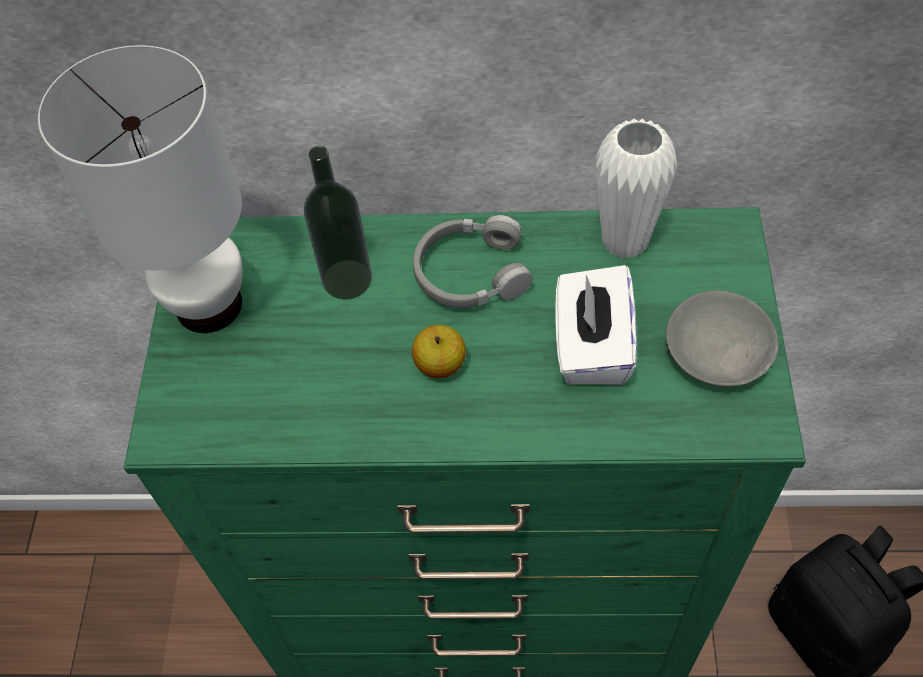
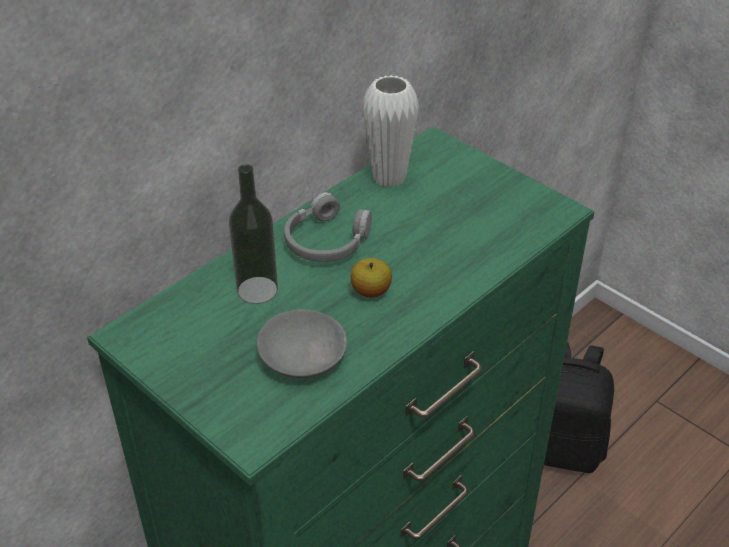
camera: 50 degrees left, 15 degrees down
white table lamp [38,45,243,333] -> none
white tissue box [555,265,637,385] -> none
grey bowl [666,290,778,387] -> grey bowl moved to [257,309,347,378]

